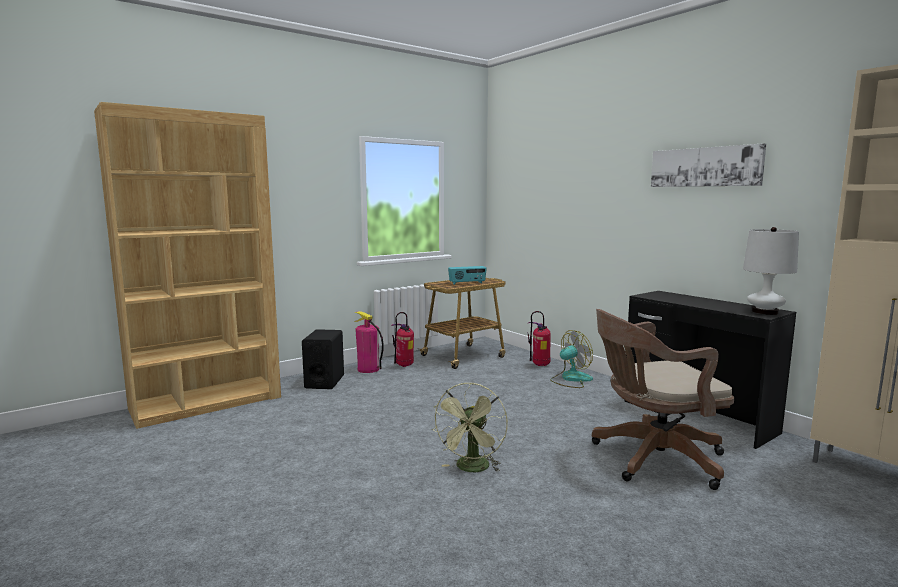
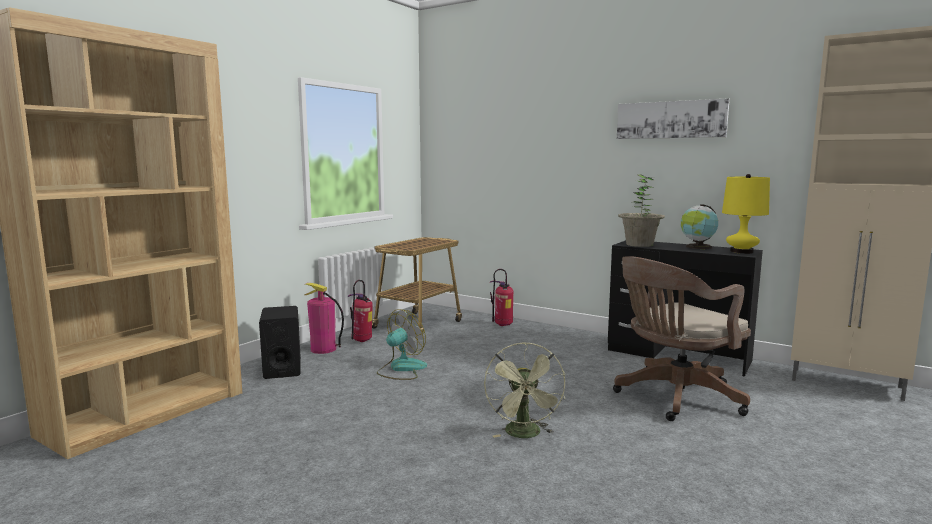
camera: 20 degrees left, 0 degrees up
radio [448,266,487,285] -> none
fan [550,330,593,388] -> fan moved to [377,309,427,380]
white table lamp [743,227,799,315] -> yellow table lamp [722,174,770,254]
none -> potted plant [618,174,665,247]
none -> globe [681,204,718,249]

